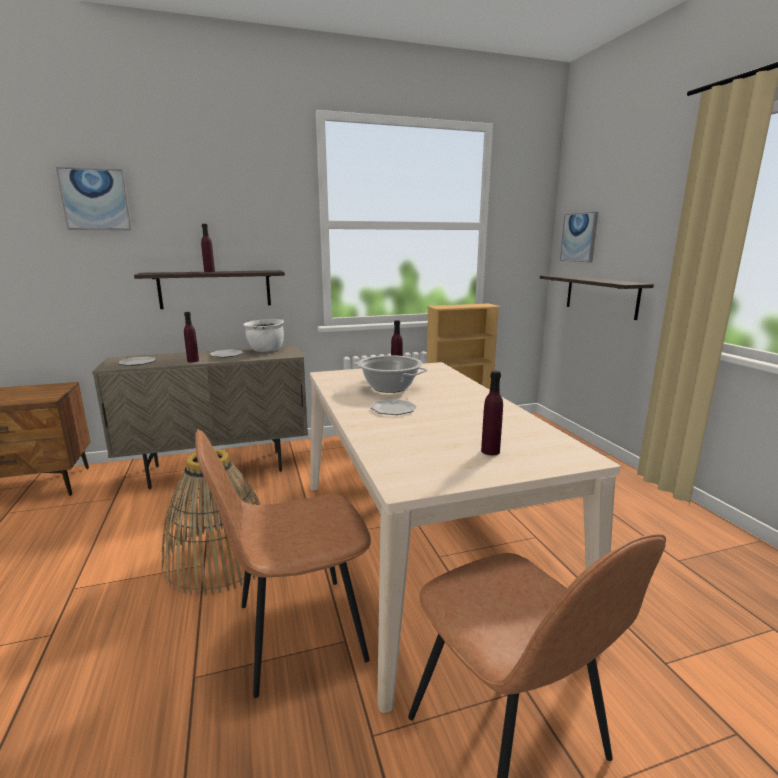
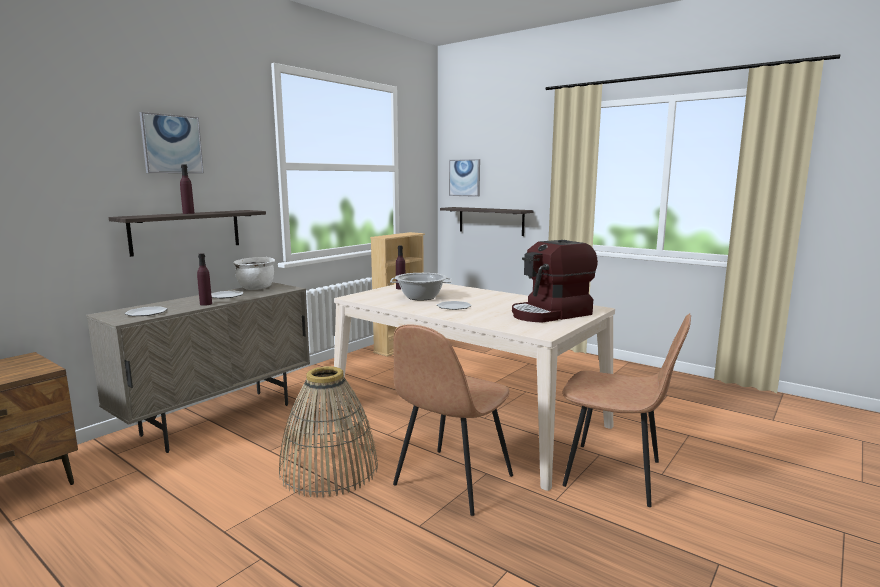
camera: 35 degrees left, 5 degrees down
picture [56,167,132,230] -> picture moved to [140,112,204,174]
purple bottle [481,371,503,455] -> coffee machine [512,240,598,323]

